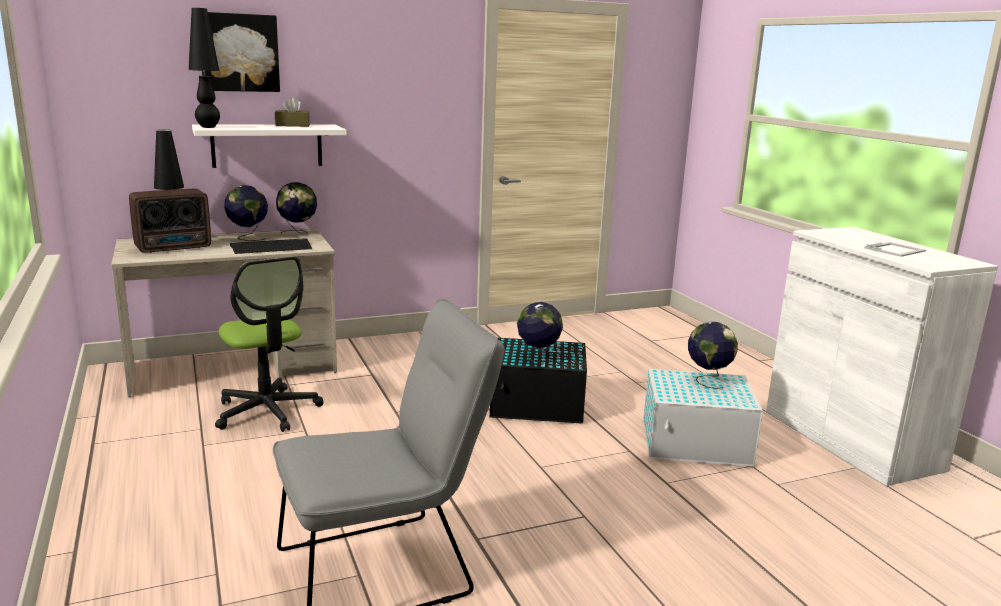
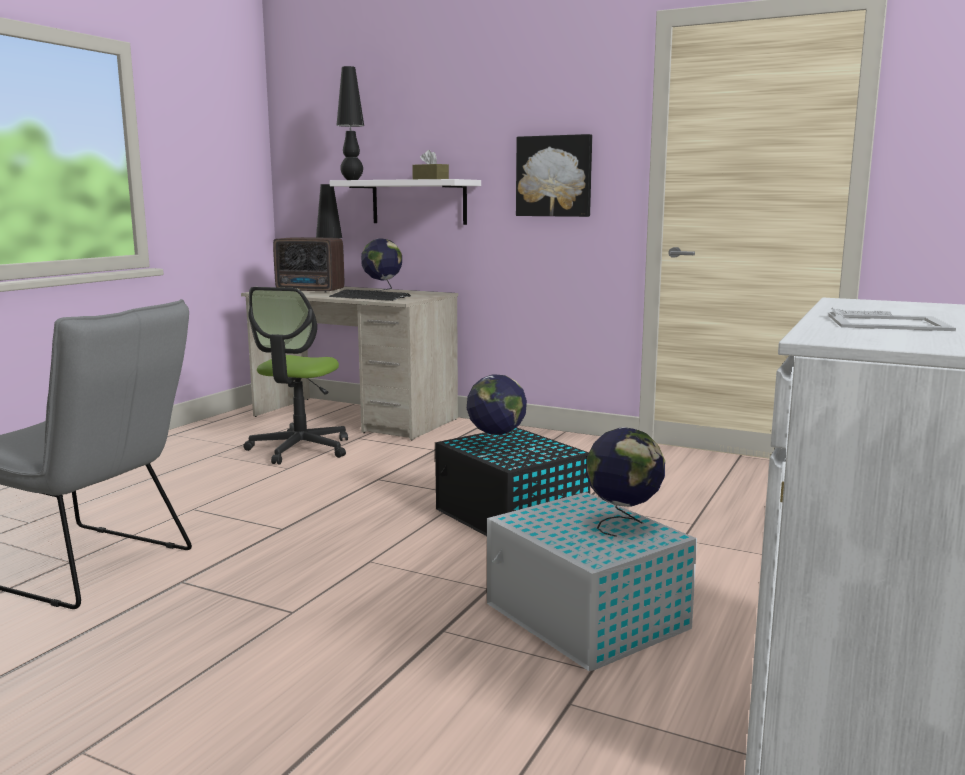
camera: 50 degrees right, 5 degrees down
picture [202,12,280,92] -> picture moved to [516,134,592,217]
globe [276,182,317,234] -> none

